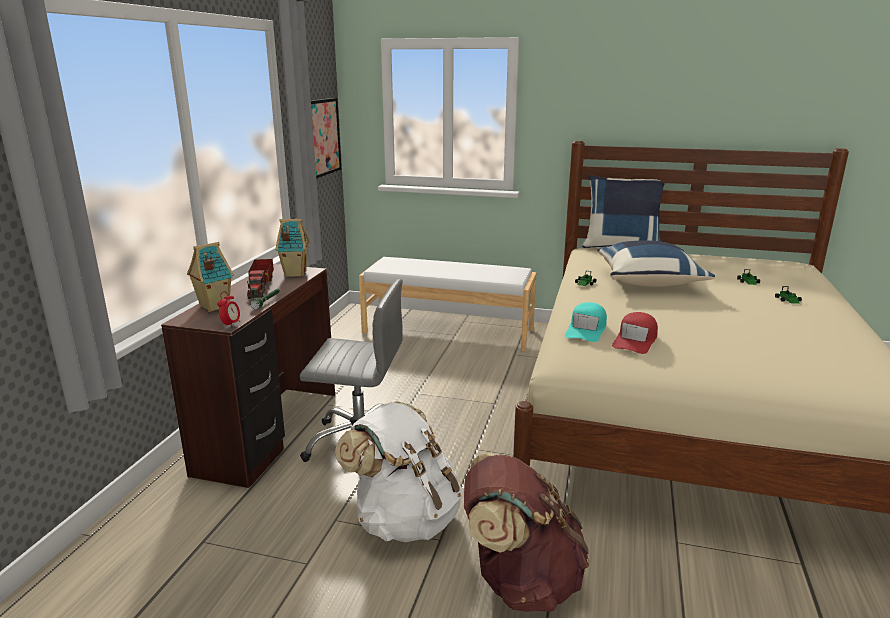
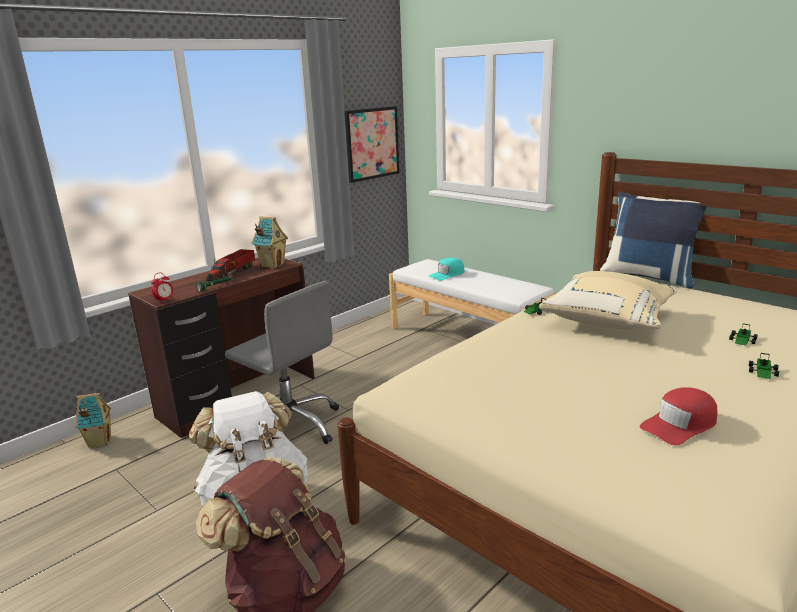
camera: 30 degrees right, 0 degrees up
toy house [187,242,234,312] -> toy house moved to [75,393,111,448]
turquoise cap [565,302,607,342] -> turquoise cap moved to [428,258,465,281]
blue pillow [597,240,715,287] -> beige pillow [539,271,677,329]
red cap [612,312,658,354] -> red cap moved to [640,387,717,445]

